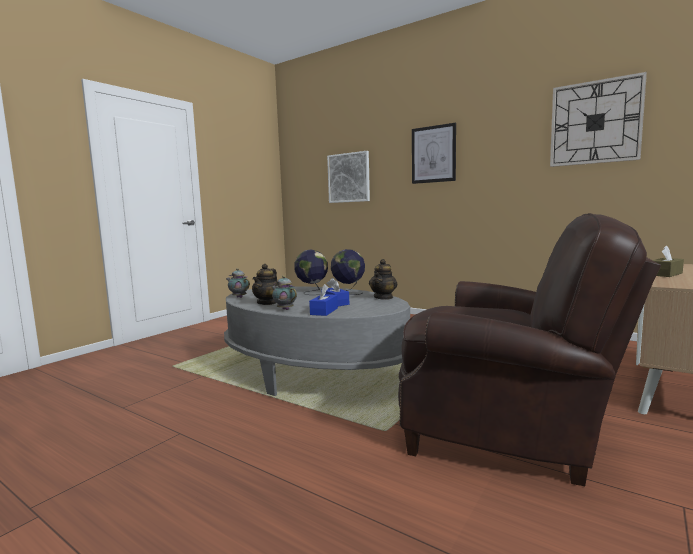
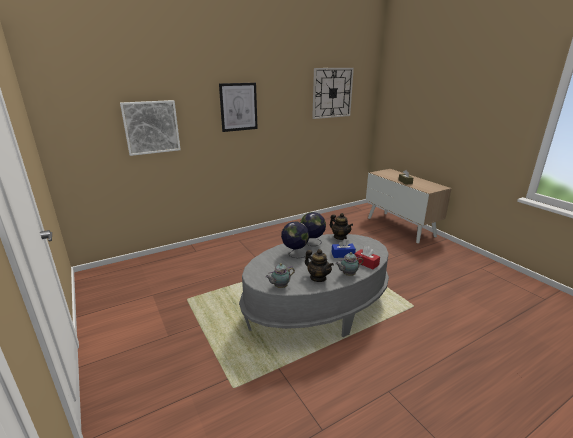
camera: 65 degrees left, 15 degrees up
blue tissue box [309,284,338,316] -> red tissue box [354,246,380,269]
brown armchair [398,213,661,486] -> none

